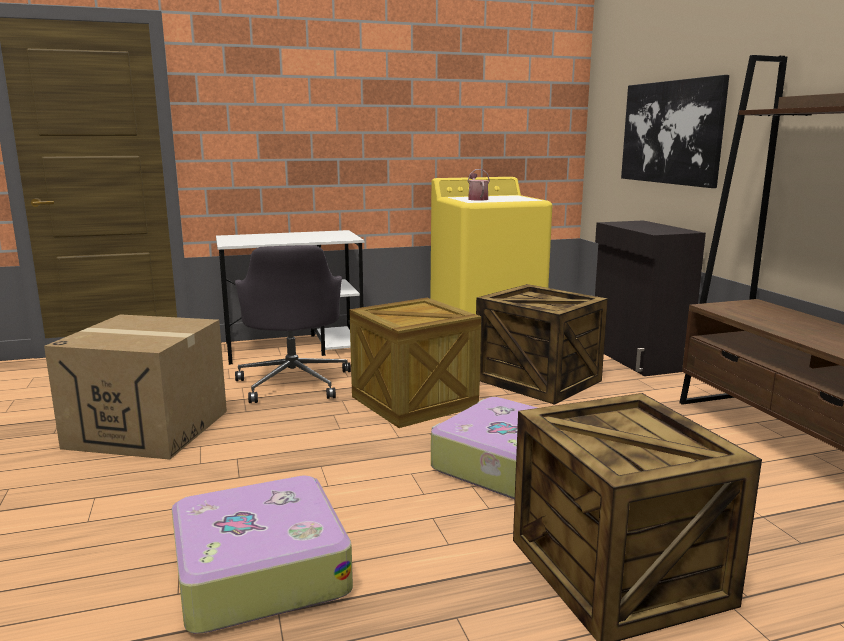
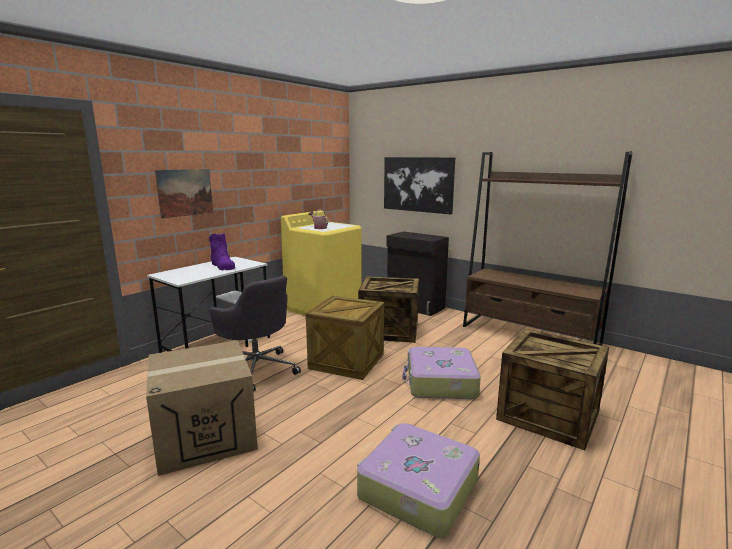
camera: 35 degrees left, 0 degrees up
none -> picture [155,169,213,219]
none -> purple boot [209,233,235,270]

